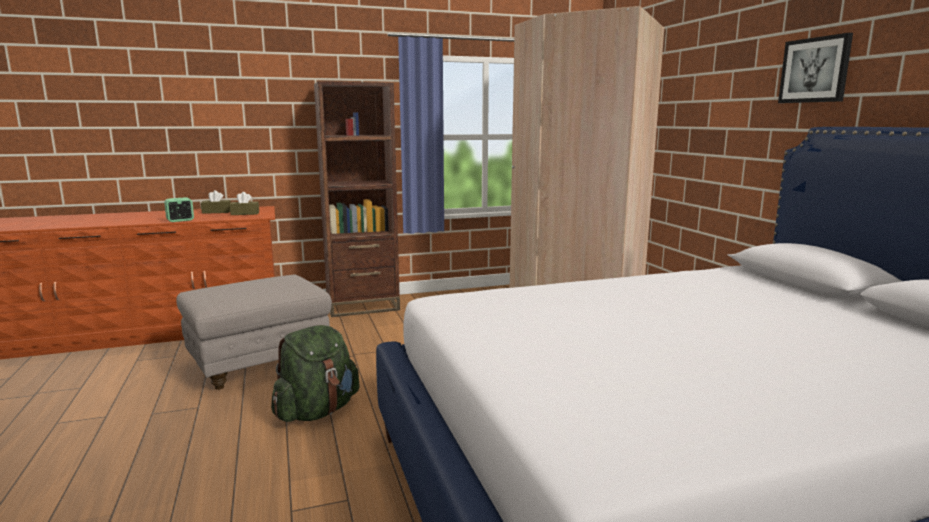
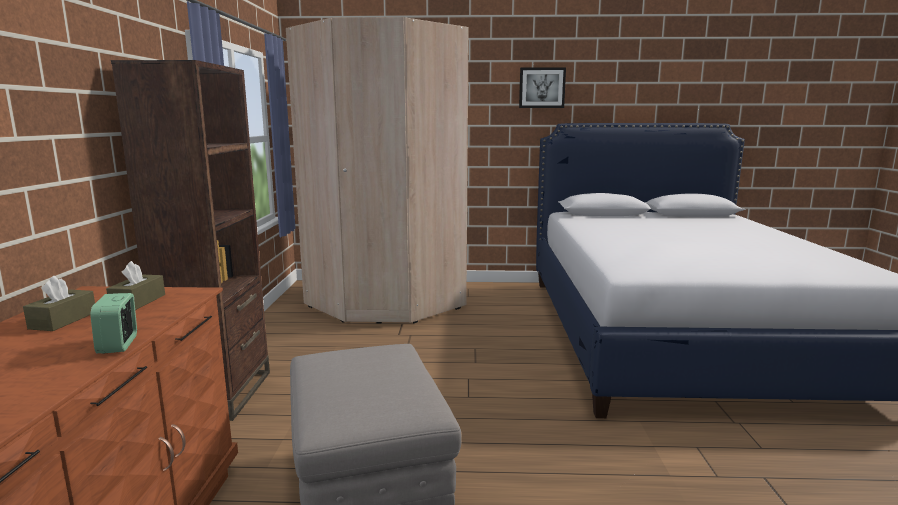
camera: 70 degrees left, 0 degrees up
green backpack [271,325,360,422] -> none

